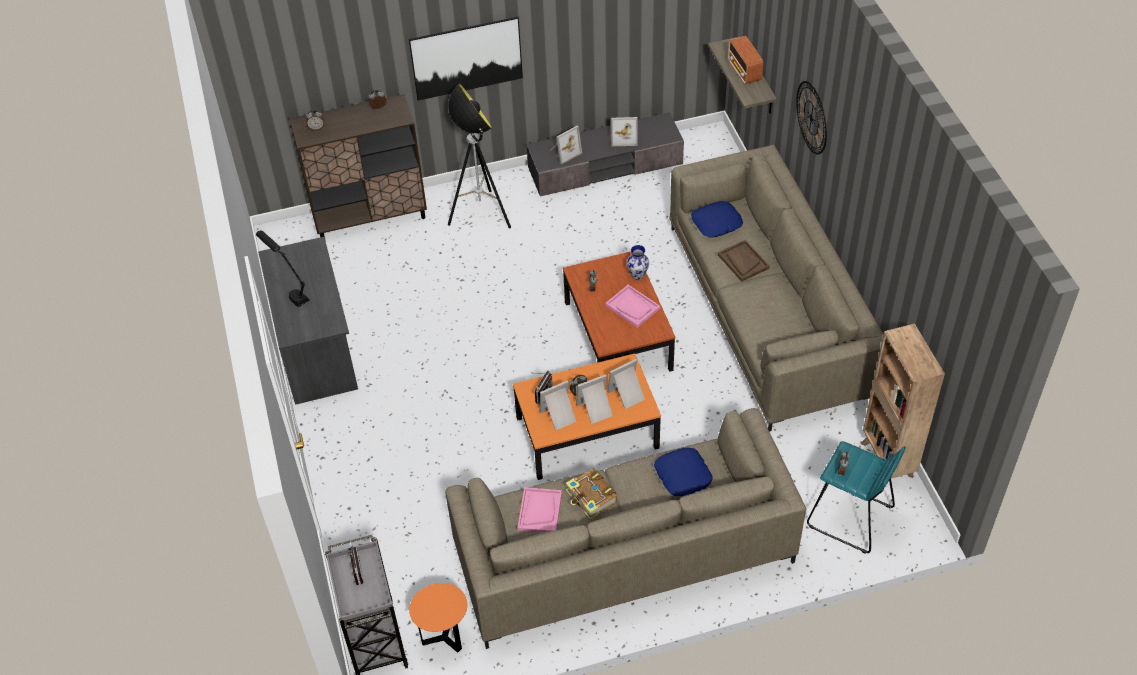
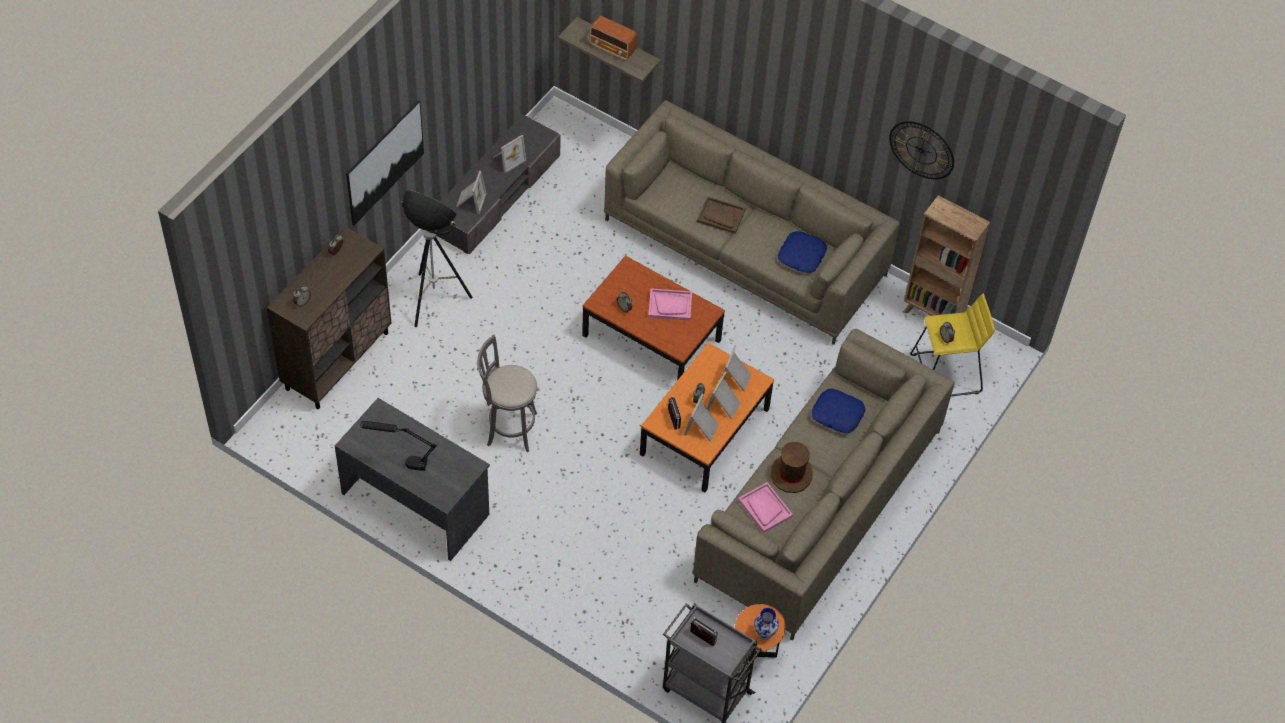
camera: 45 degrees left, 5 degrees up
book [565,468,618,520] -> brown hat [771,442,813,493]
vase [627,245,649,280] -> vase moved to [754,608,779,640]
blue pillow [691,201,743,238] -> blue pillow moved to [777,231,827,273]
wall clock [796,81,827,155] -> wall clock moved to [889,121,954,179]
turquoise stool [807,441,906,554] -> yellow stool [910,294,995,396]
none -> grey stool [477,335,537,452]

